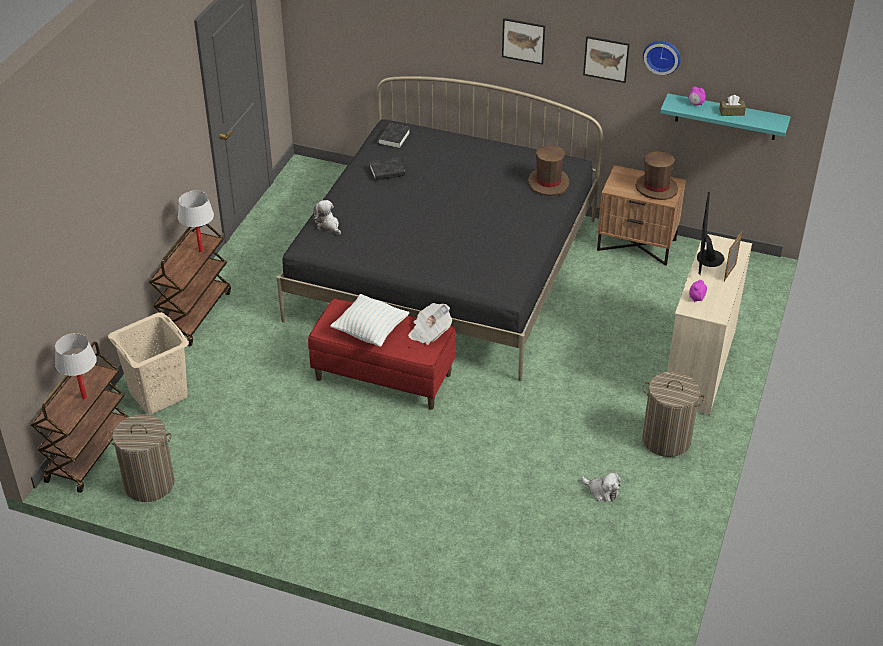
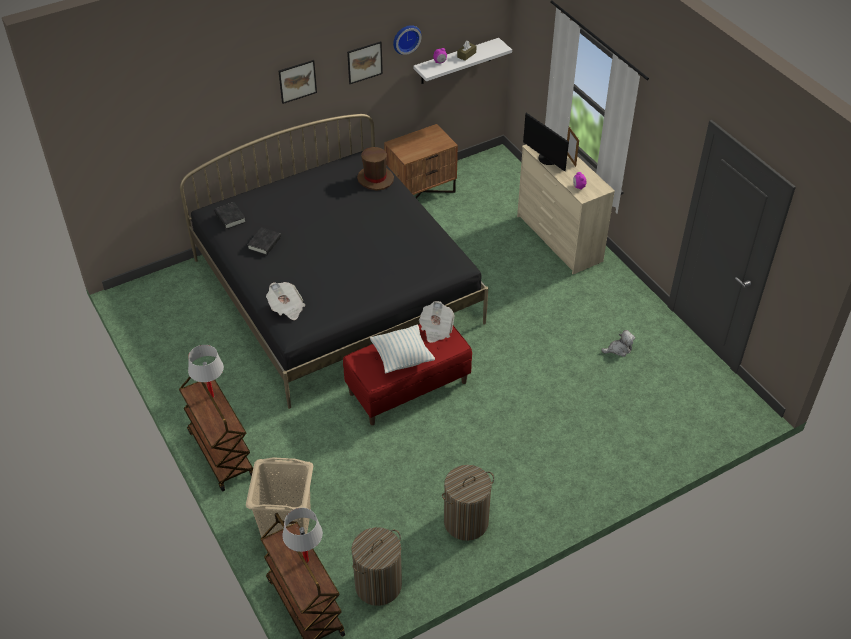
camera: 50 degrees left, 5 degrees up
plush toy [313,200,341,235] -> newspaper [266,282,305,320]
brown hat [636,151,678,200] -> none
laundry basket [642,372,705,457] -> laundry basket moved to [442,465,494,541]
turquoise shelf [660,93,791,140] -> white shelf [413,38,512,84]

